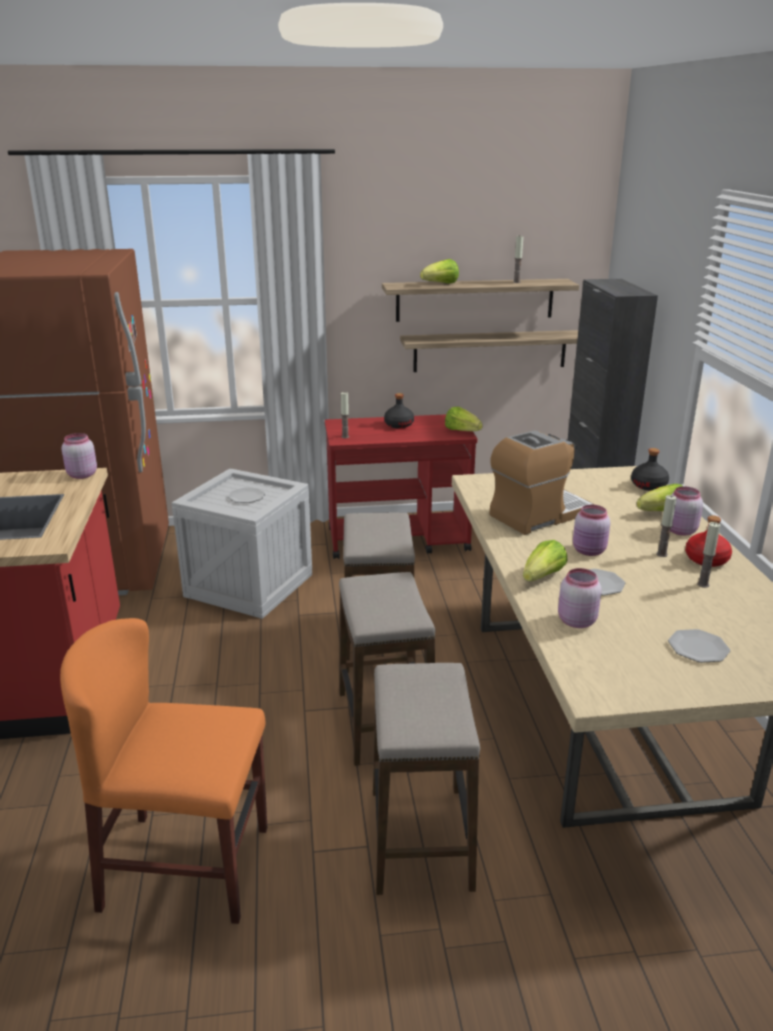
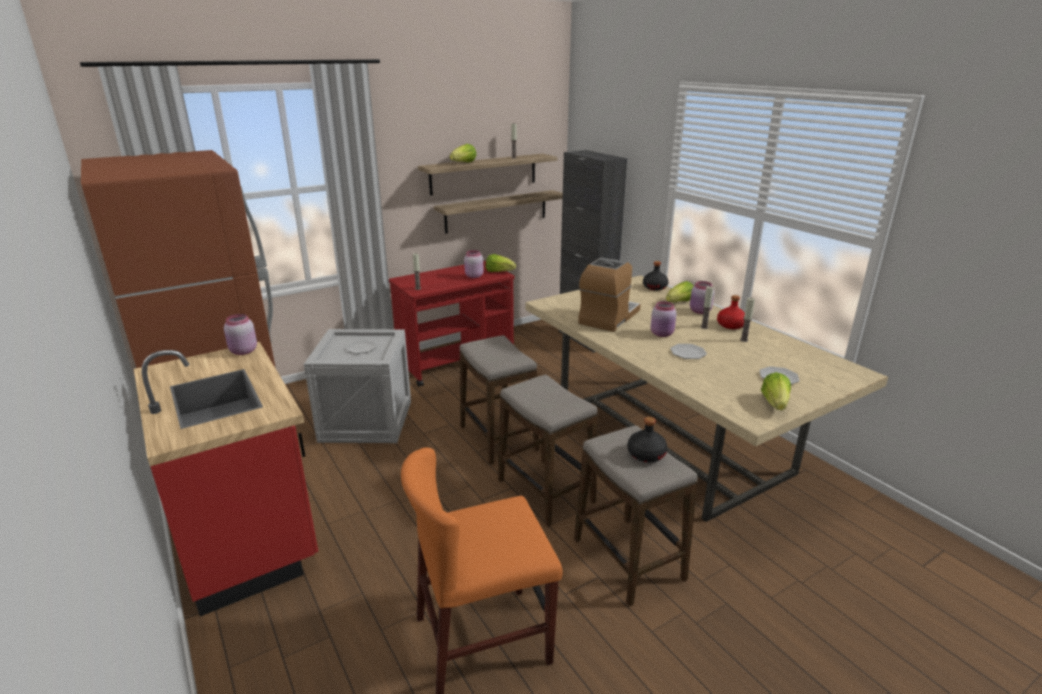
camera: 25 degrees left, 0 degrees up
black bottle [384,393,414,429] -> black bottle moved to [628,417,667,462]
lettuce [523,540,567,582] -> lettuce moved to [761,372,791,410]
pink jar [558,568,602,628] -> pink jar moved to [464,250,484,278]

